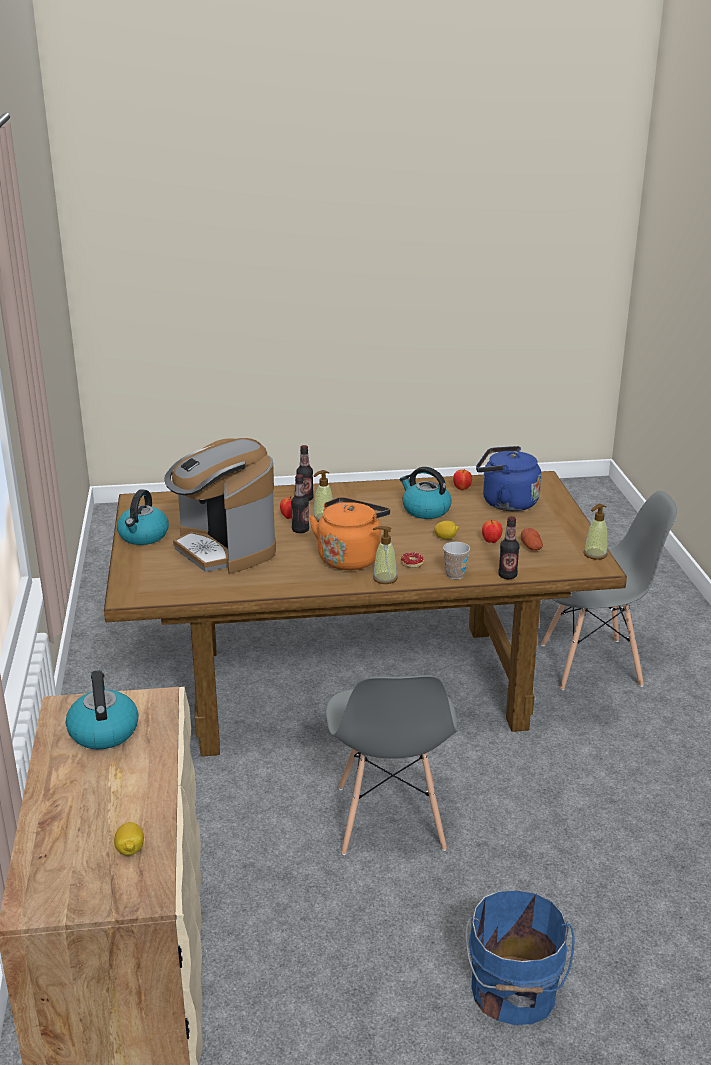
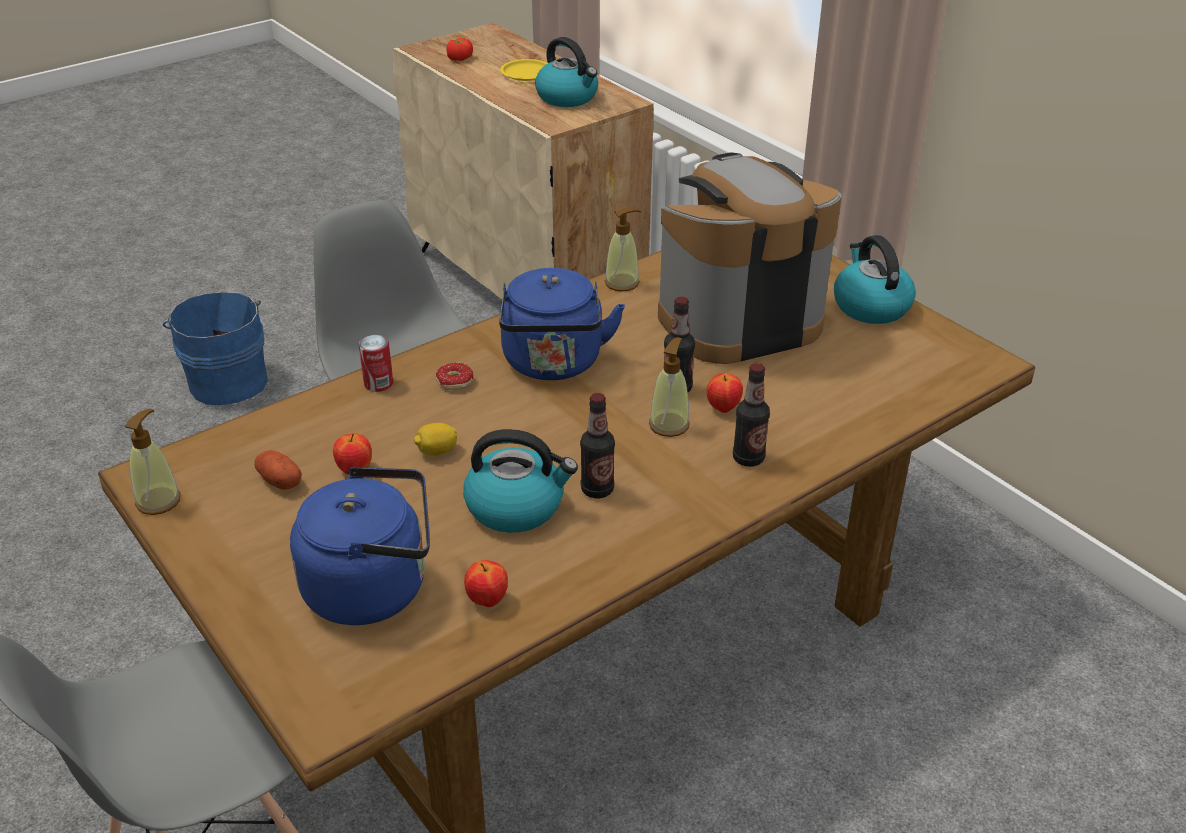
camera: 150 degrees right, 10 degrees up
lemon [114,822,144,856] -> tomato [446,38,473,61]
coffee machine [164,438,276,574] -> coffee machine turned 45 degrees counterclockwise [658,153,842,364]
orange kettle [309,497,390,570] -> blue kettle [499,268,625,380]
soap dispenser [373,526,398,584] -> soap dispenser moved to [605,207,642,291]
cup [443,542,470,579] -> can [359,335,393,392]
bottle [499,516,519,579] -> bottle moved to [580,393,615,498]
none -> yellow plate [500,59,548,81]

